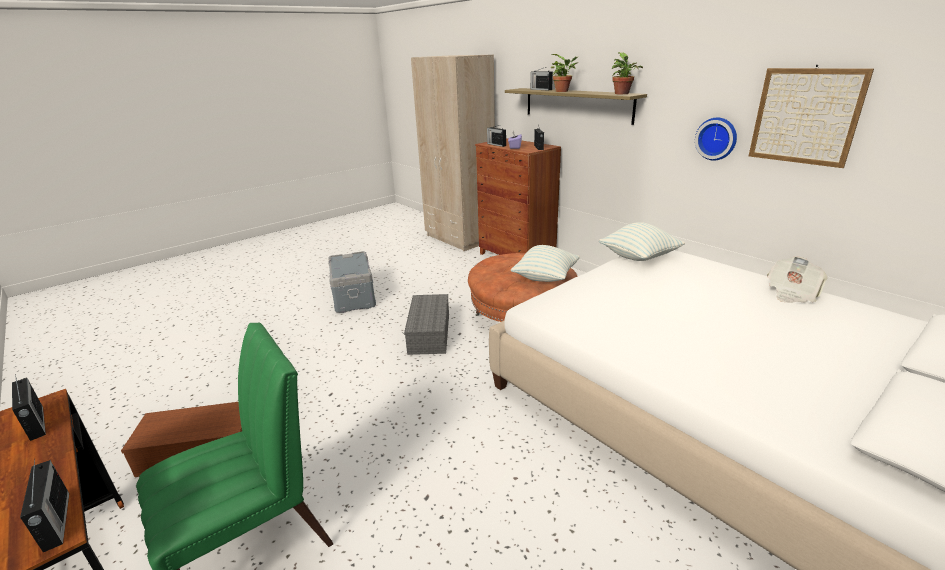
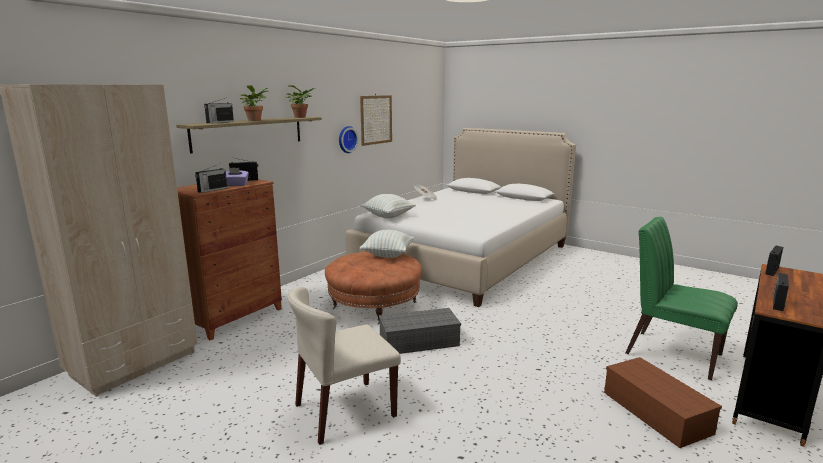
camera: 105 degrees left, 10 degrees down
grey storage box [328,251,376,313] -> beige chair [287,287,401,445]

